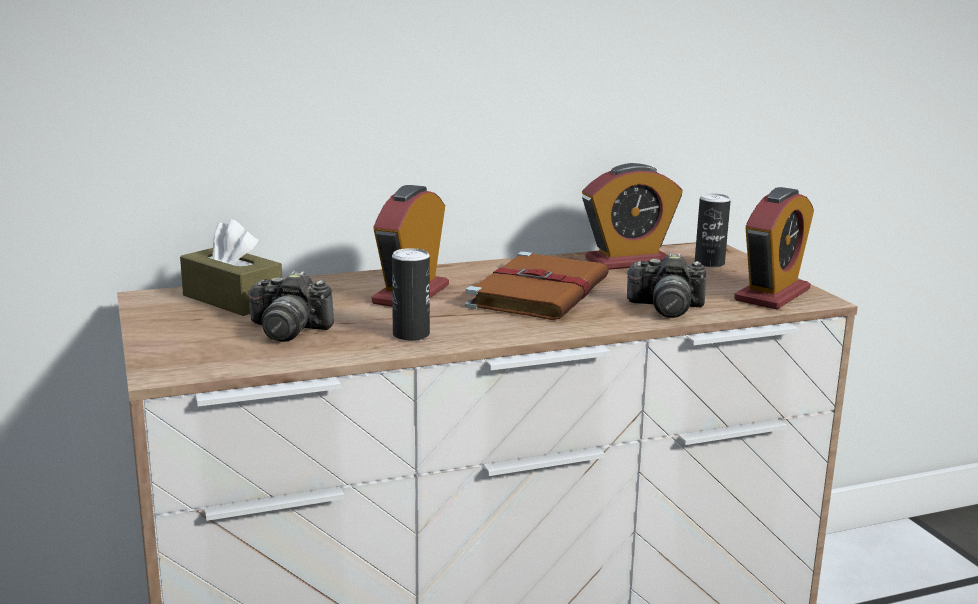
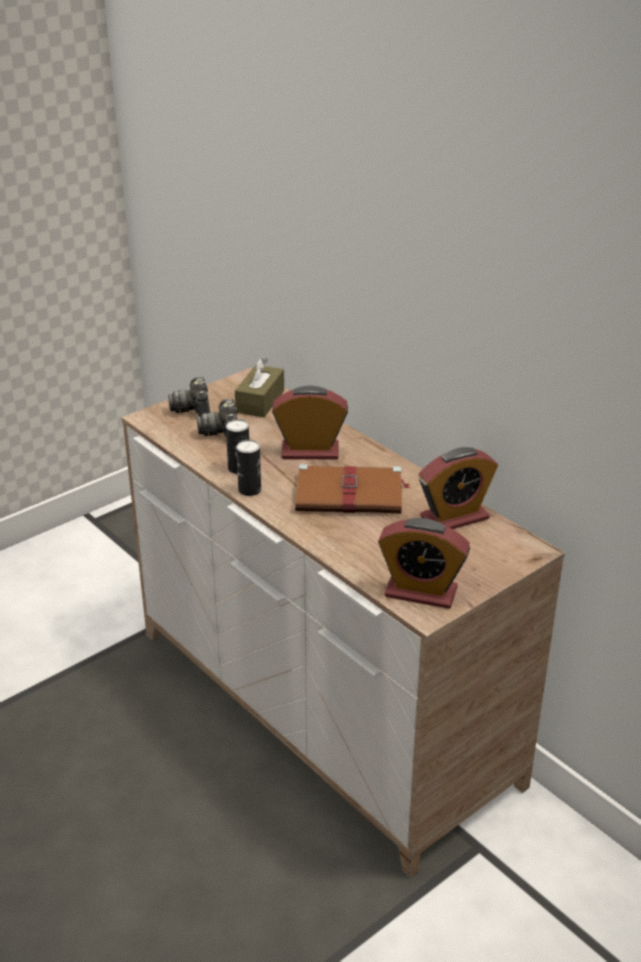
camera: 70 degrees right, 15 degrees up
alarm clock [582,163,683,270] -> alarm clock turned 75 degrees counterclockwise [419,447,498,529]
camera [625,253,706,318] -> camera moved to [168,377,210,417]
can [695,194,731,268] -> can moved to [236,440,261,496]

